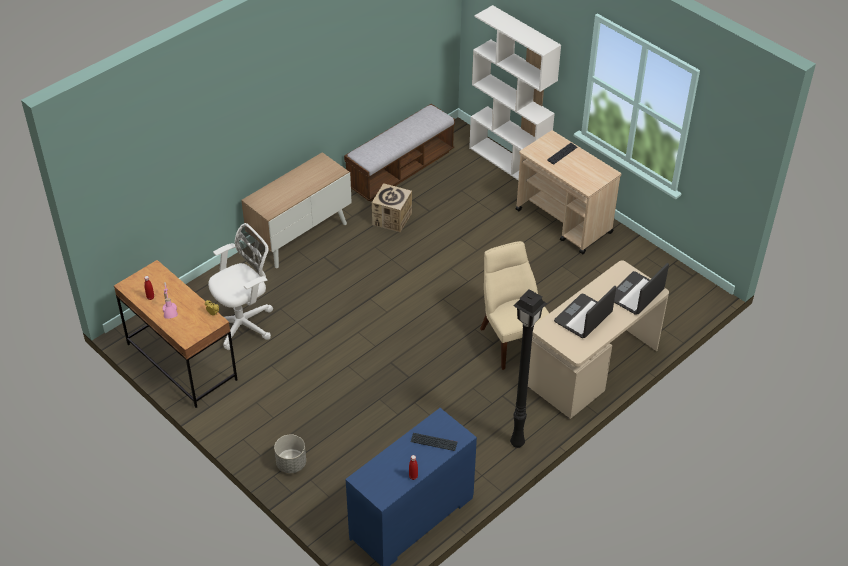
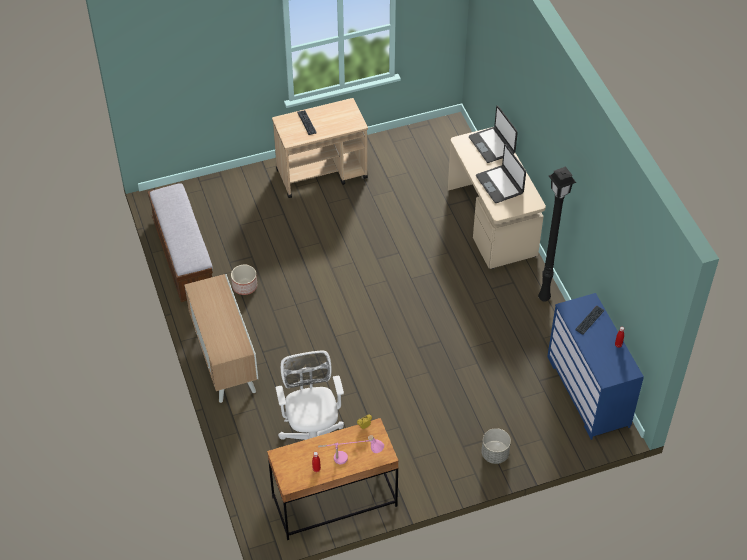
camera: 65 degrees left, 5 degrees up
cardboard box [372,183,412,232] -> planter [231,265,257,295]
white bookcase [469,5,561,180] -> none
beige chair [480,241,549,370] -> none

